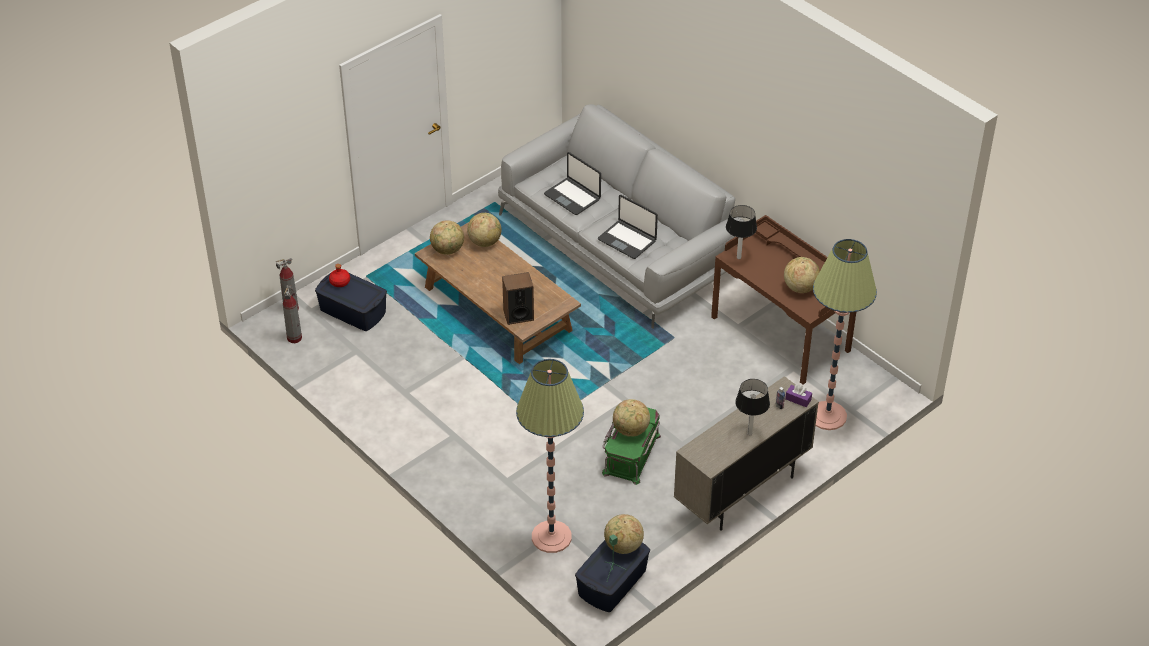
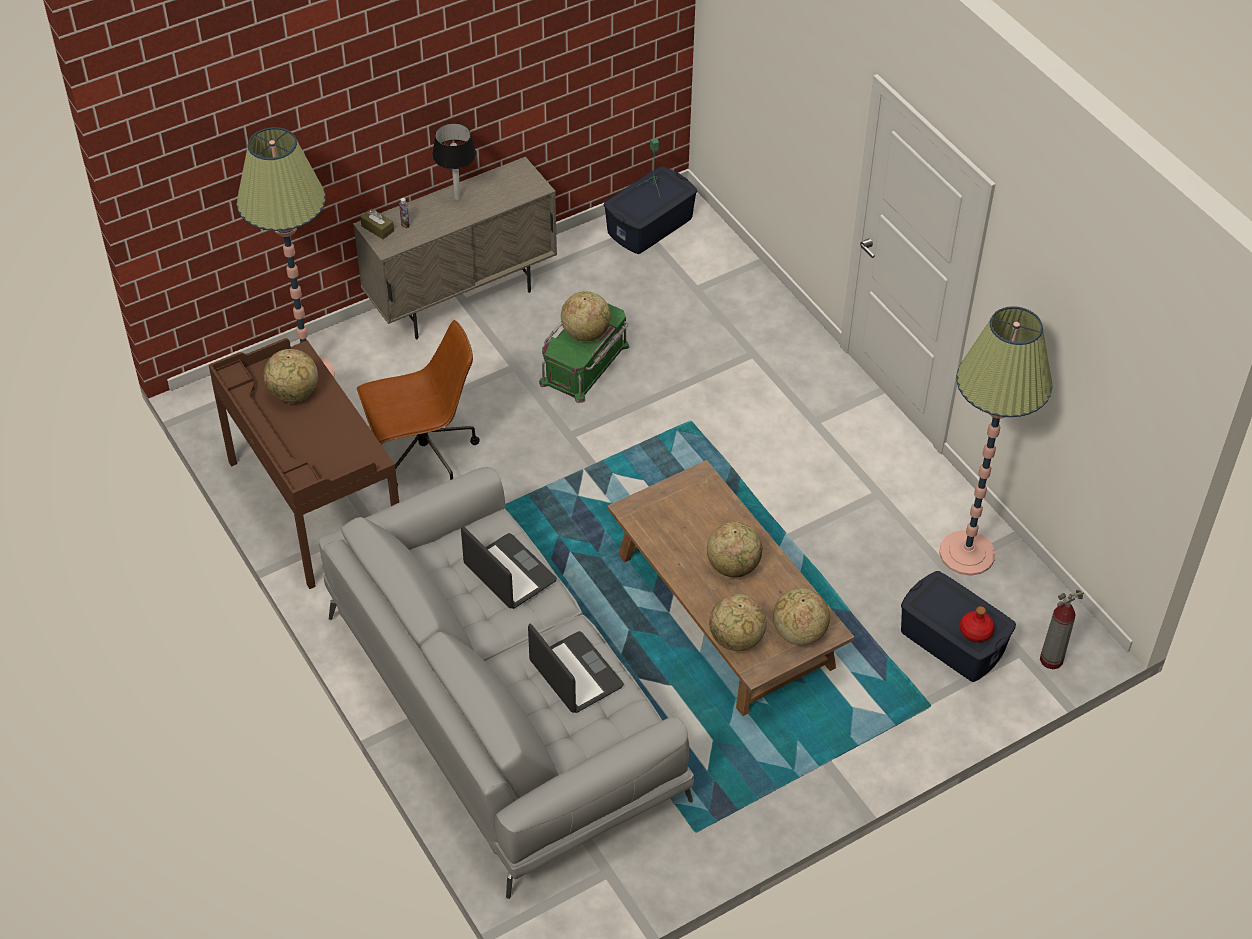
camera: 170 degrees left, 5 degrees up
fire extinguisher [283,285,302,343] -> none
speaker [502,272,534,325] -> none
floor lamp [516,359,584,553] -> floor lamp moved to [939,306,1053,576]
globe [604,514,644,554] -> globe moved to [707,522,762,578]
table lamp [726,205,757,259] -> none
purple tissue box [785,385,812,407] -> brown tissue box [360,208,394,239]
none -> brown office chair [357,320,480,487]

